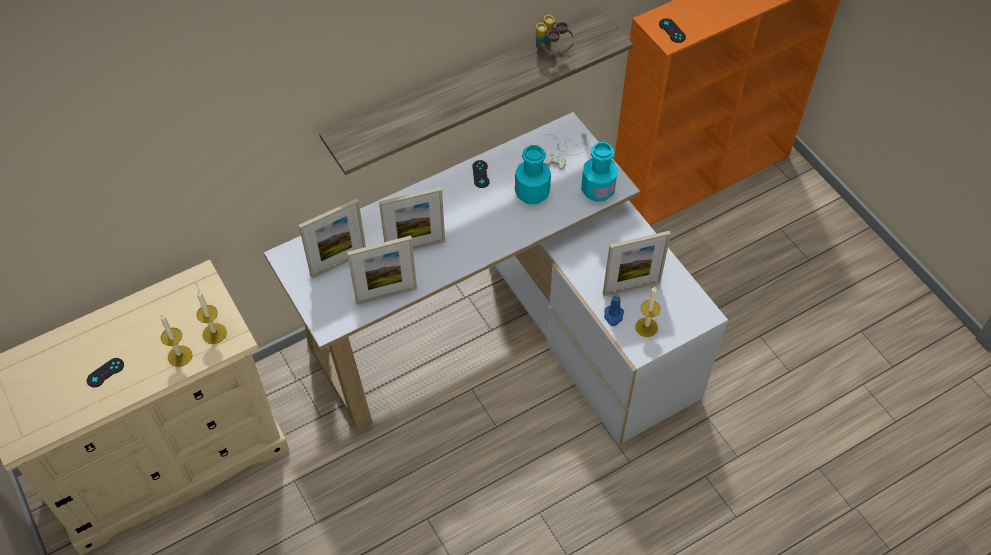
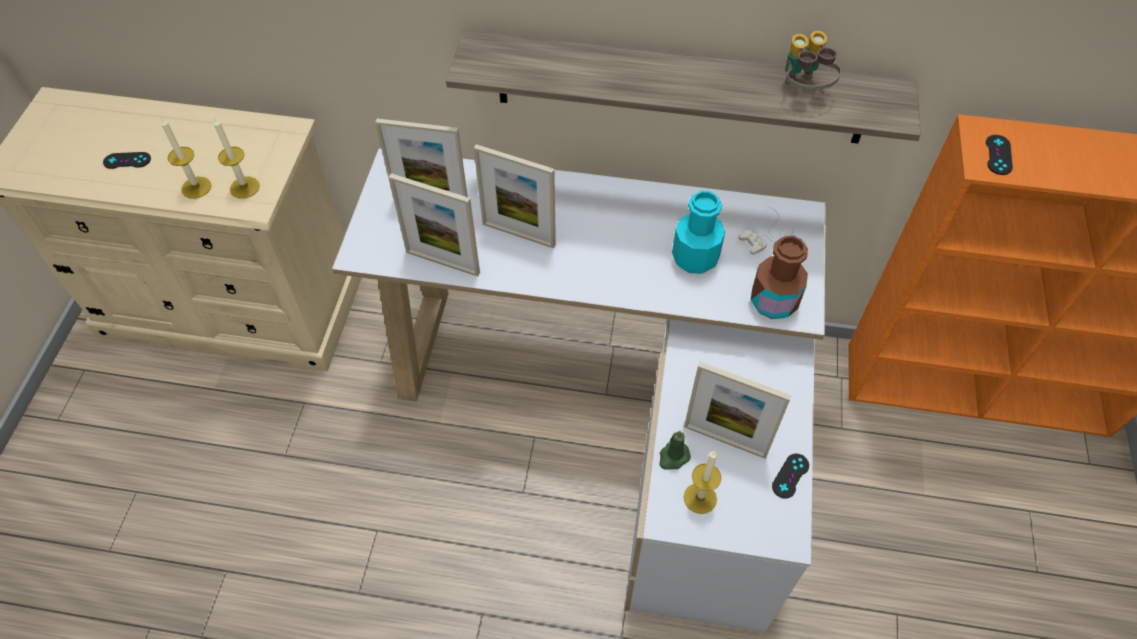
camera: 40 degrees right, 0 degrees up
black game controller [472,160,490,188] -> black game controller moved to [772,454,809,499]
turquoise bottle [581,142,618,202] -> brown bottle [751,236,808,319]
blue candle [604,294,624,326] -> green candle [659,431,691,470]

